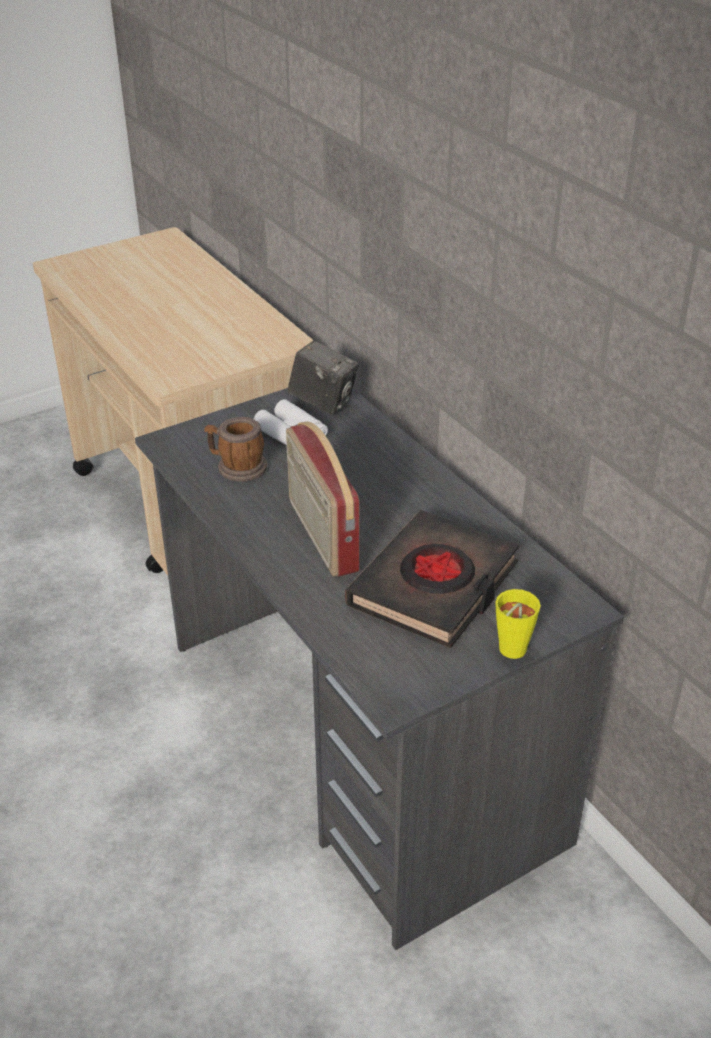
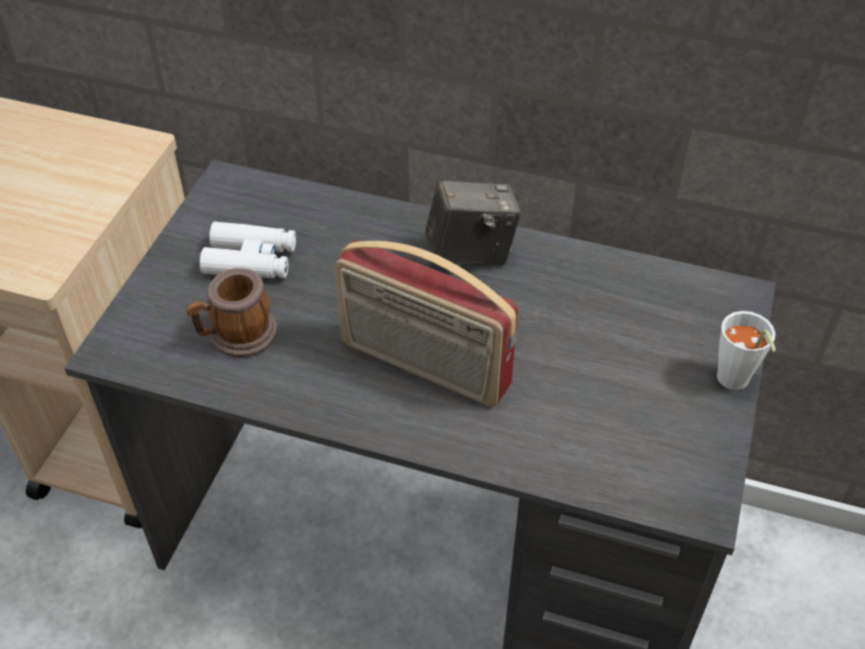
camera: 40 degrees left, 10 degrees up
camera [287,340,359,415] -> camera moved to [425,180,521,265]
black book [346,510,519,648] -> none
yellow cup [495,589,541,659] -> white cup [717,311,776,390]

